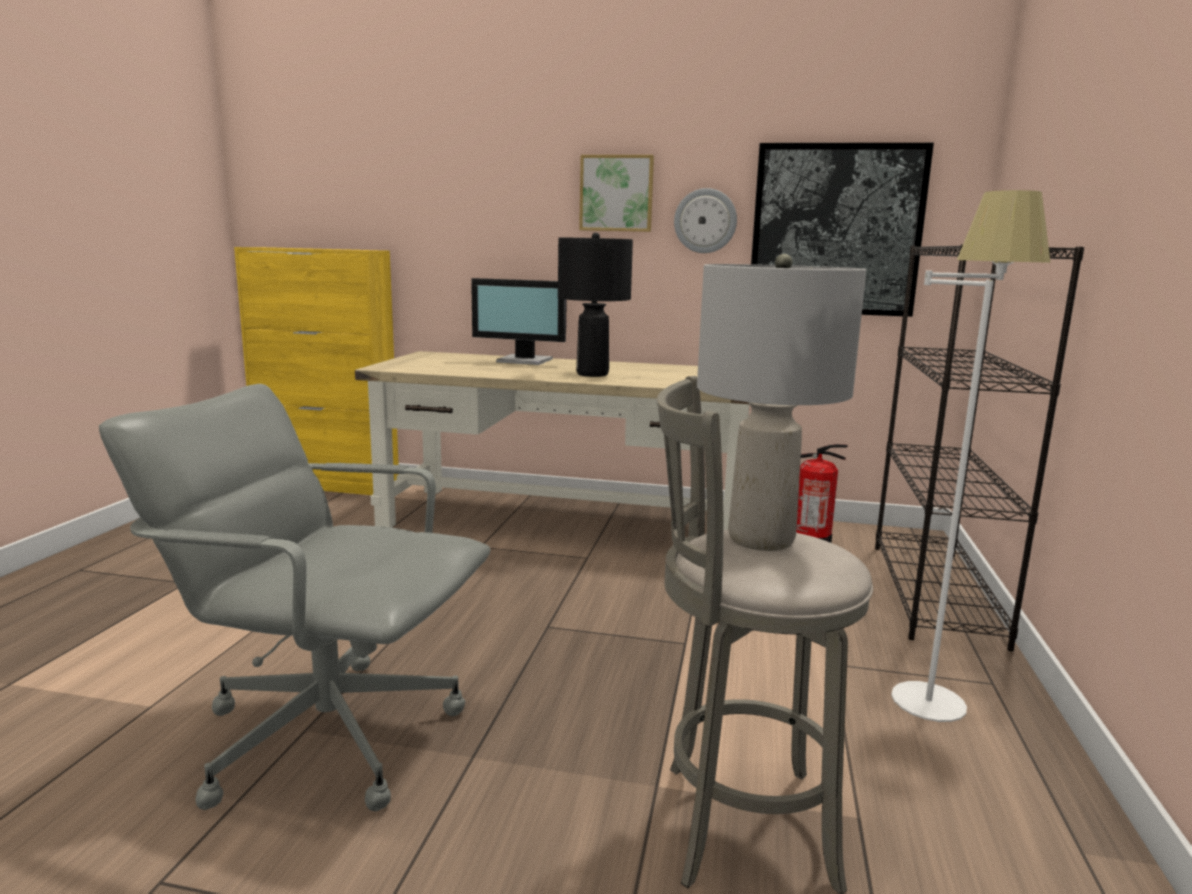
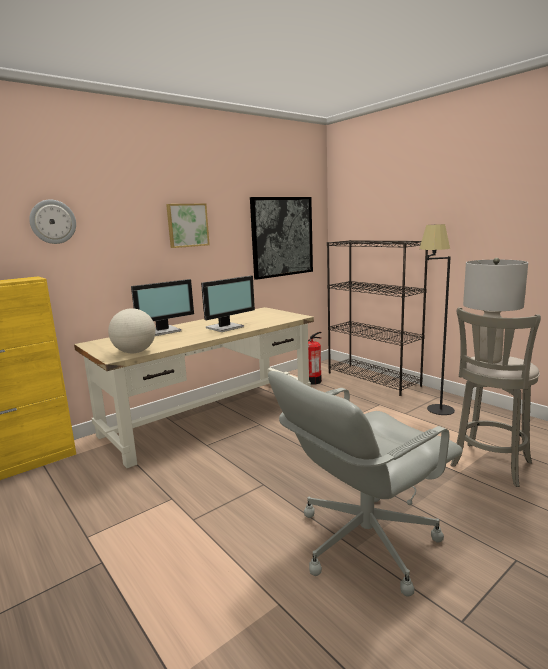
camera: 50 degrees left, 0 degrees up
black table lamp [558,232,633,377] -> monitor [201,276,255,332]
wall clock [674,188,737,253] -> wall clock moved to [29,200,76,244]
white floor lamp [891,190,1050,722] -> black floor lamp [419,224,455,415]
none -> globe [108,308,156,353]

